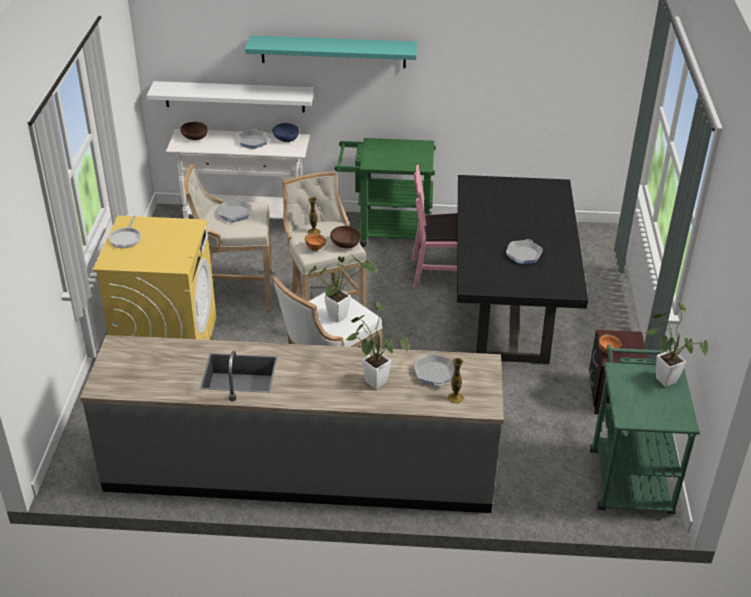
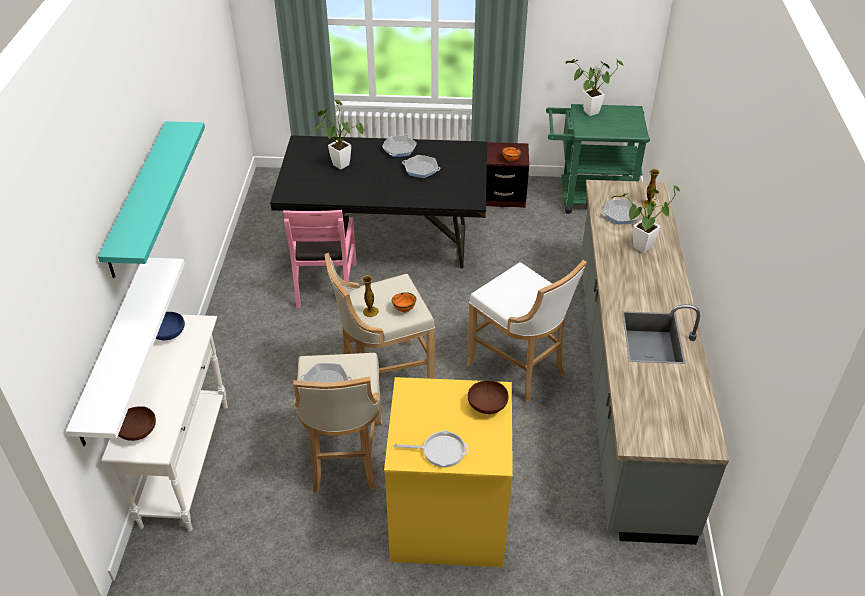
camera: 90 degrees left, 5 degrees up
frying pan [236,129,270,149] -> frying pan moved to [382,135,417,157]
potted plant [307,255,377,322] -> potted plant moved to [314,100,364,170]
brown bowl [330,226,360,248] -> brown bowl moved to [468,380,509,414]
green cart [335,138,436,248] -> none

